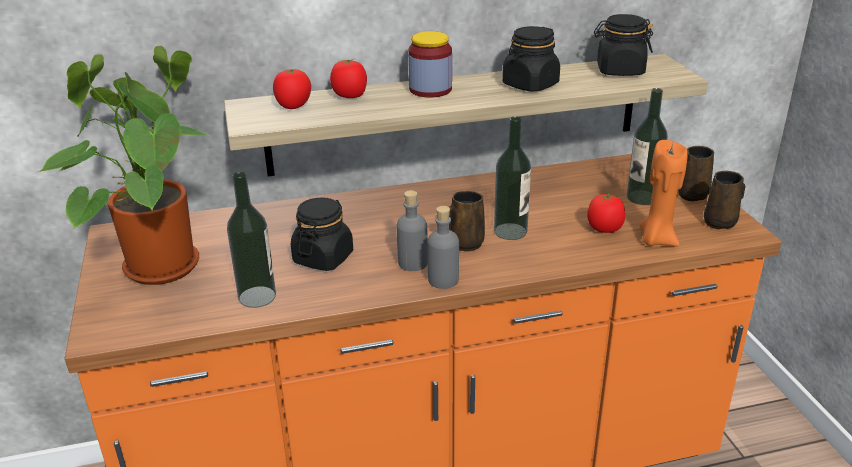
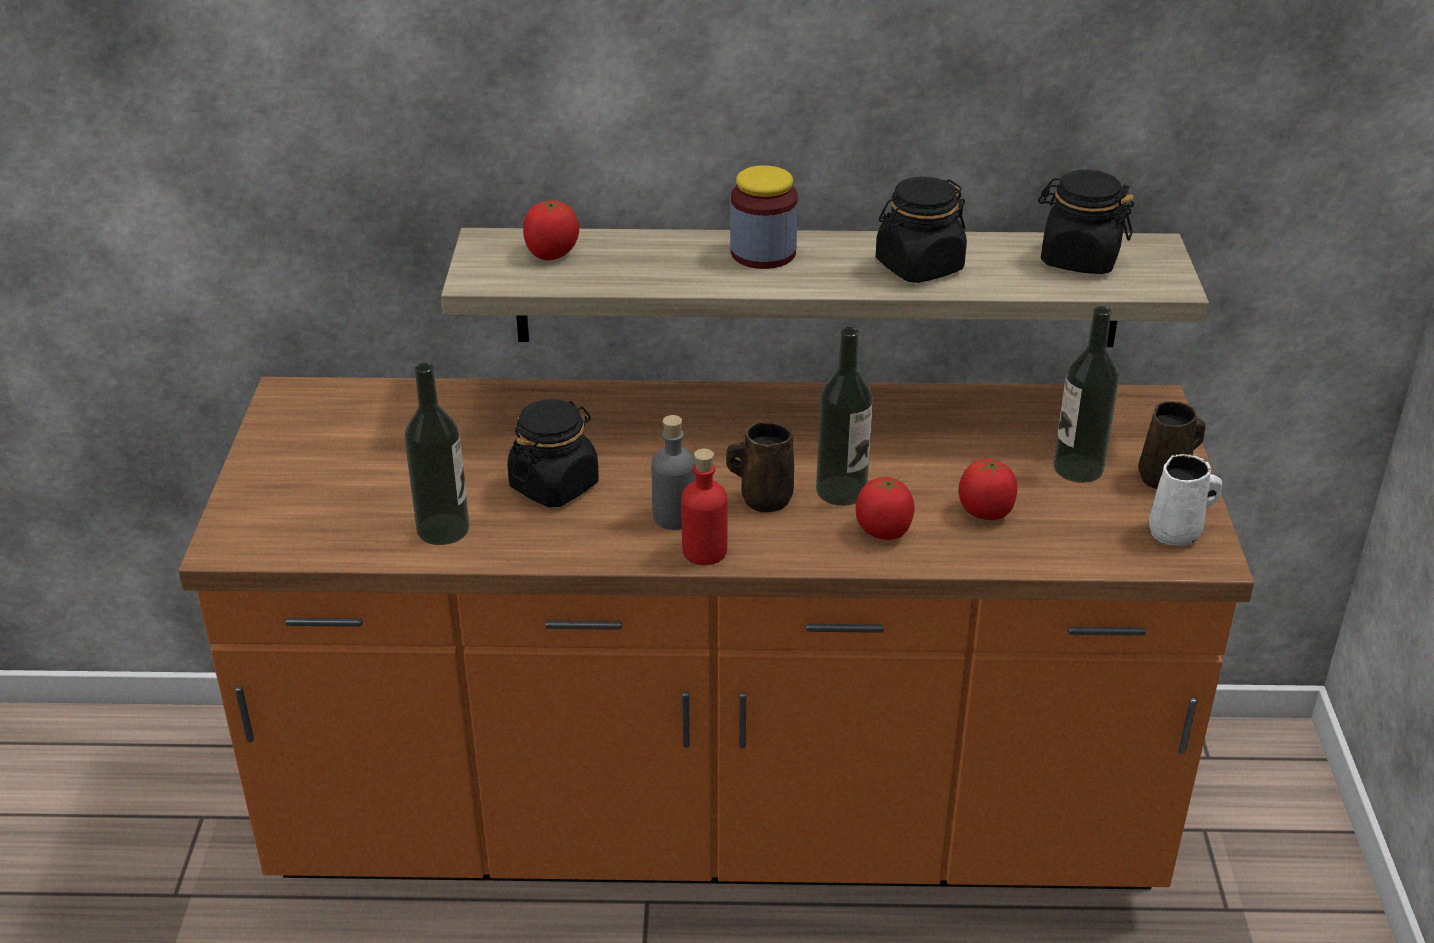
camera: 15 degrees right, 5 degrees up
potted plant [38,46,210,285] -> none
tomato [330,59,367,98] -> tomato moved to [856,477,915,540]
grey bottle [427,206,459,289] -> red bottle [681,448,728,565]
orange candle [640,140,688,246] -> none
brown mug [704,171,745,230] -> white mug [1149,454,1222,546]

